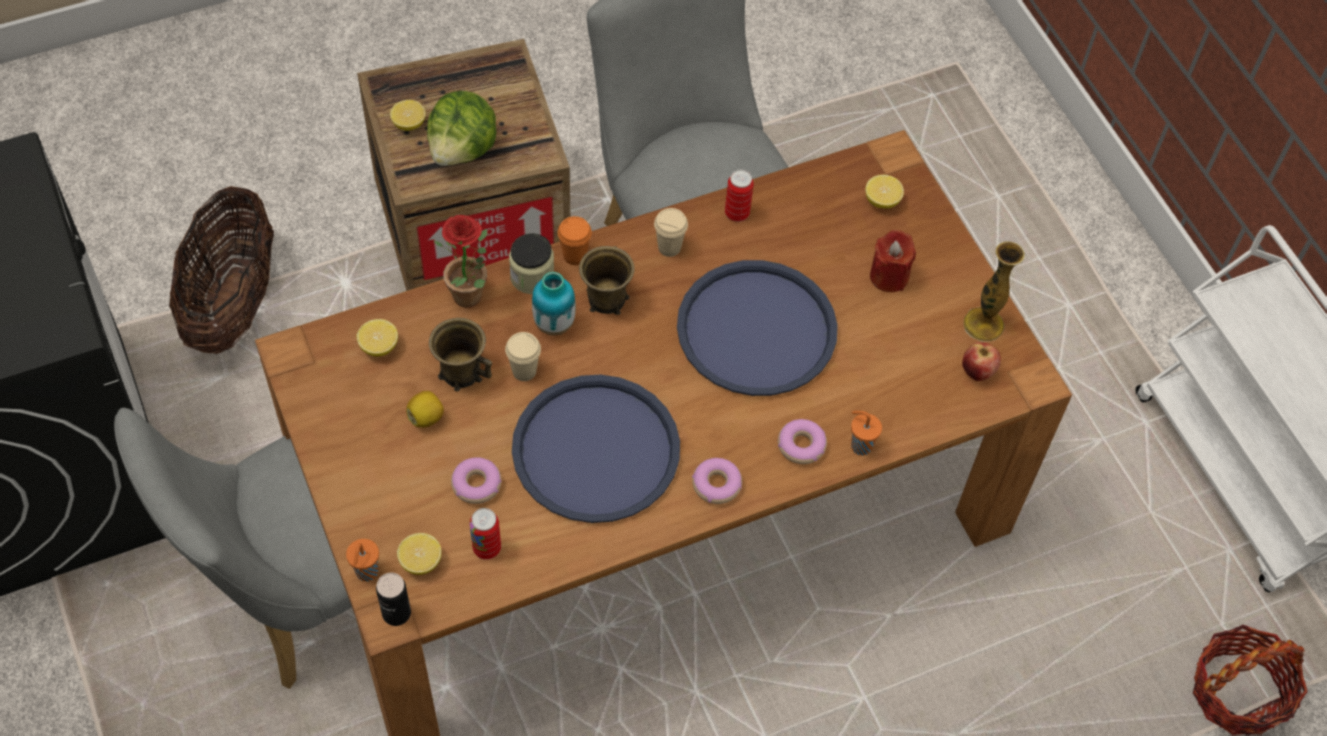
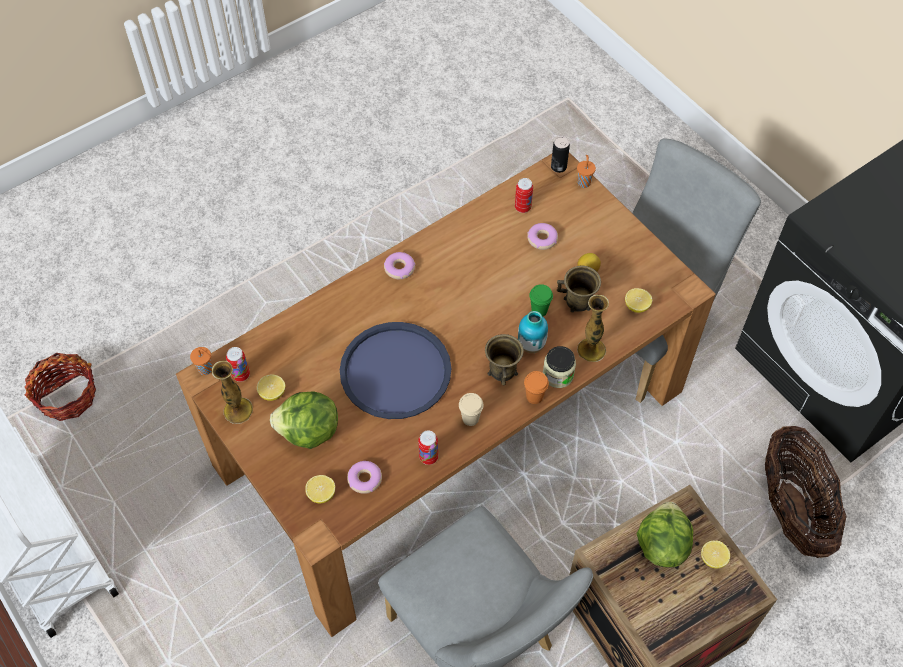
camera: 170 degrees right, 0 degrees up
lemon [397,533,442,575] -> lemon moved to [257,375,285,401]
potted plant [434,215,487,308] -> vase [577,295,609,362]
beige cup [505,332,541,381] -> green cup [529,284,553,316]
blue tray [512,375,680,523] -> none
donut [778,419,827,464] -> donut moved to [347,461,382,494]
orange cup [851,411,882,455] -> orange cup moved to [190,347,212,375]
red candle [870,230,916,292] -> lettuce [270,391,338,449]
apple [962,342,1001,381] -> can [226,347,250,382]

